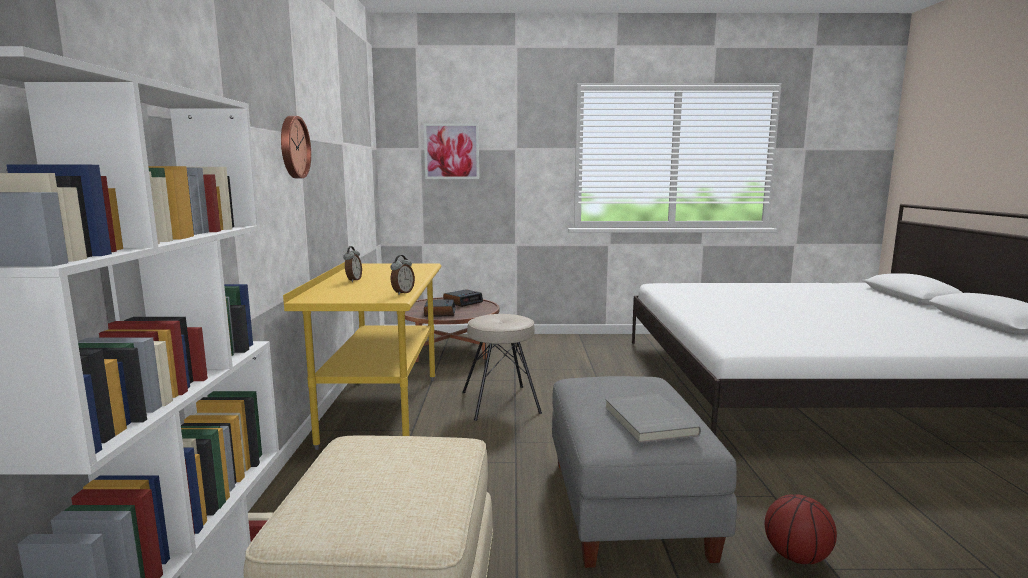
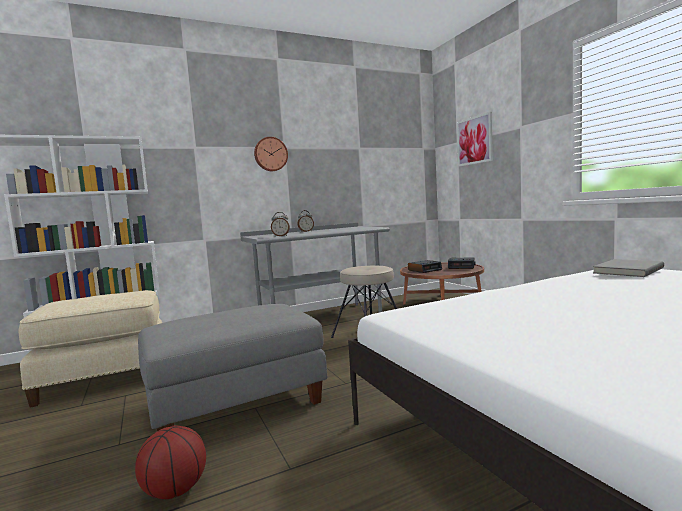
camera: 65 degrees right, 5 degrees down
yellow desk [283,262,441,450] -> grey desk [240,223,390,312]
grey book [605,394,701,443] -> grey book moved to [593,259,664,277]

